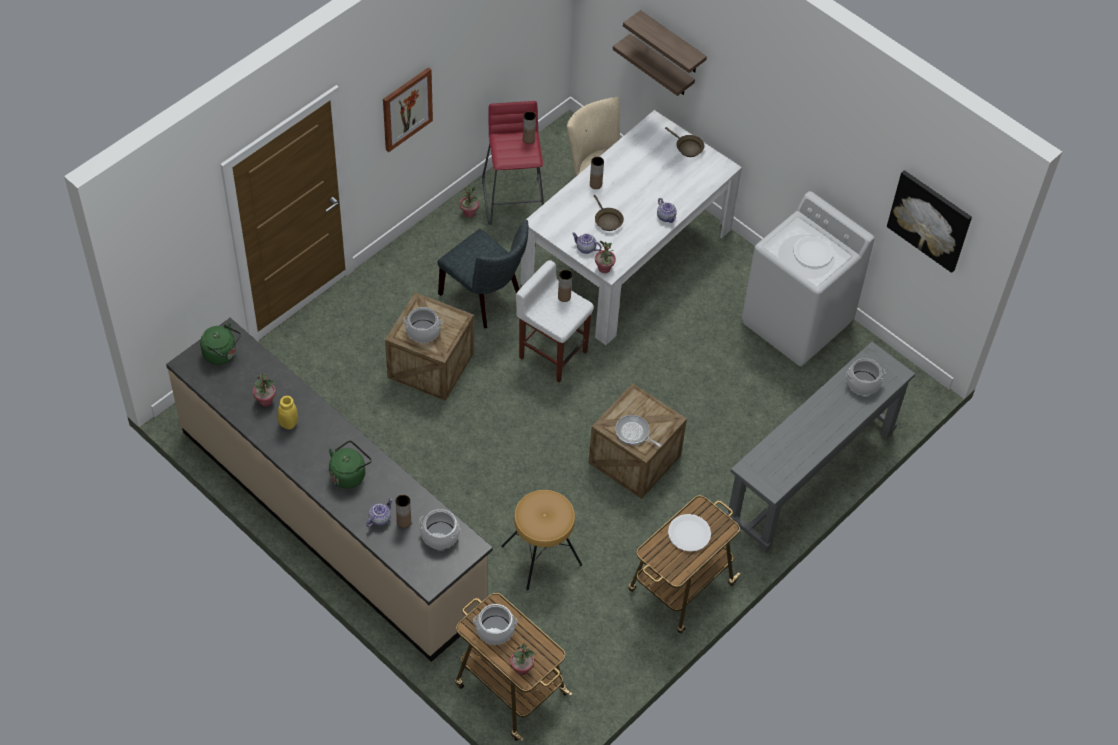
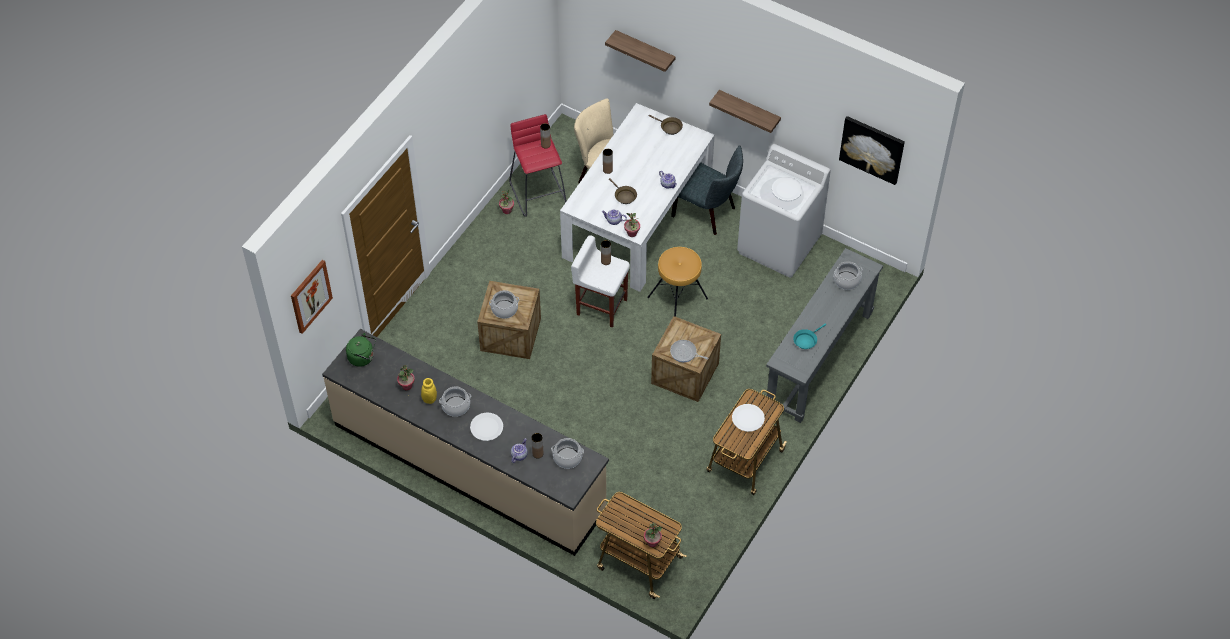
camera: 10 degrees left, 0 degrees up
green kettle [329,440,372,489] -> white plate [470,412,503,441]
picture [383,67,433,152] -> picture moved to [291,260,333,334]
grey chair [438,220,528,328] -> grey chair moved to [671,145,743,235]
cooking pot [473,604,518,645] -> cooking pot moved to [439,387,471,417]
brown stool [501,490,582,590] -> brown stool moved to [647,247,708,317]
shelf [613,34,695,96] -> shelf moved to [709,90,781,133]
none -> turquoise frying pan [793,324,826,349]

